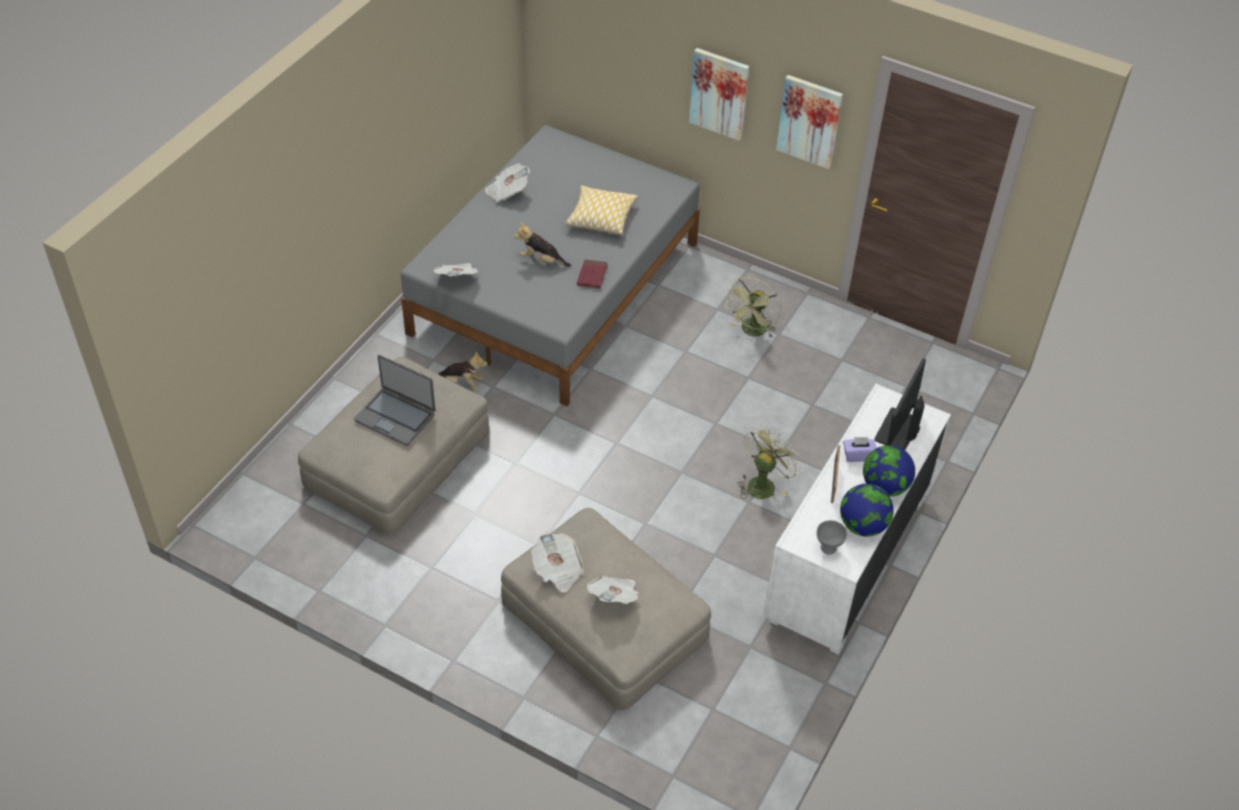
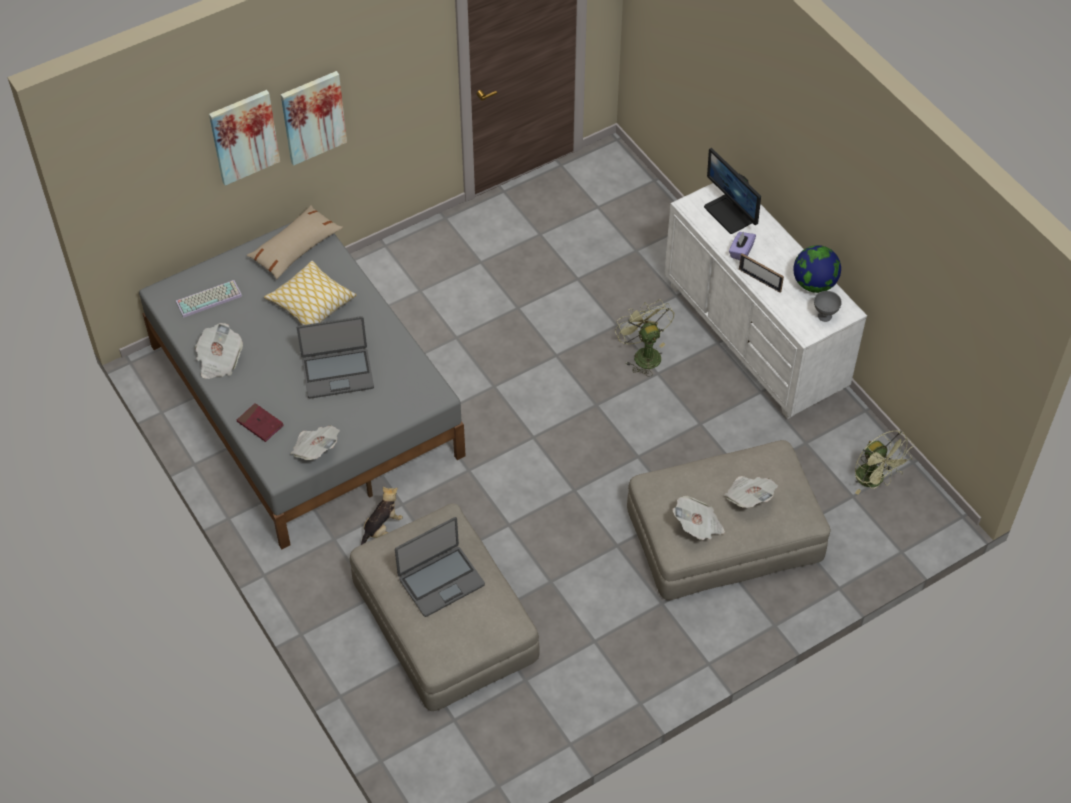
camera: 60 degrees left, 5 degrees up
plush toy [514,223,571,267] -> laptop [297,316,374,399]
red book [577,259,608,289] -> red book moved to [237,403,284,442]
green fan [726,278,781,338] -> green fan moved to [855,430,914,495]
picture [776,75,843,169] -> picture moved to [209,90,280,186]
globe [863,445,915,497] -> none
none -> keyboard [176,280,242,318]
none -> beige pillow [247,205,343,279]

